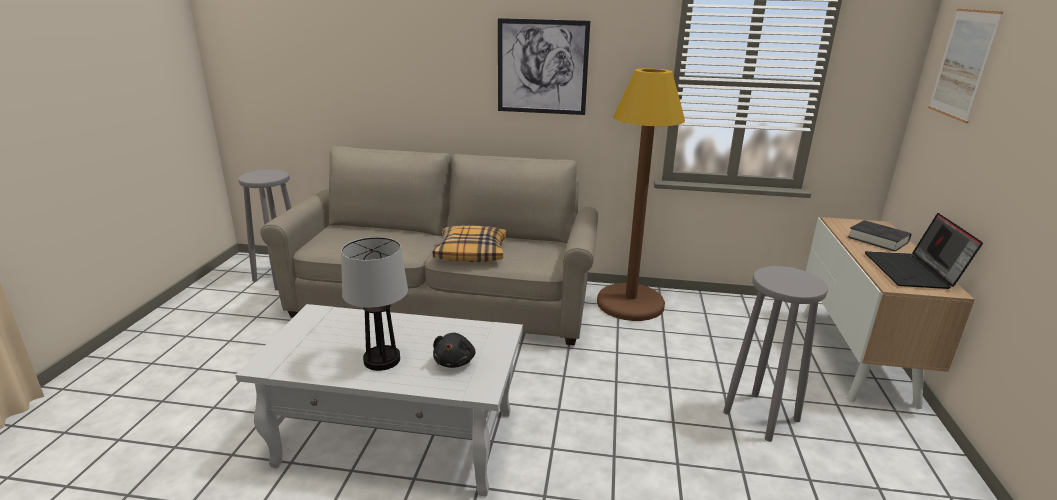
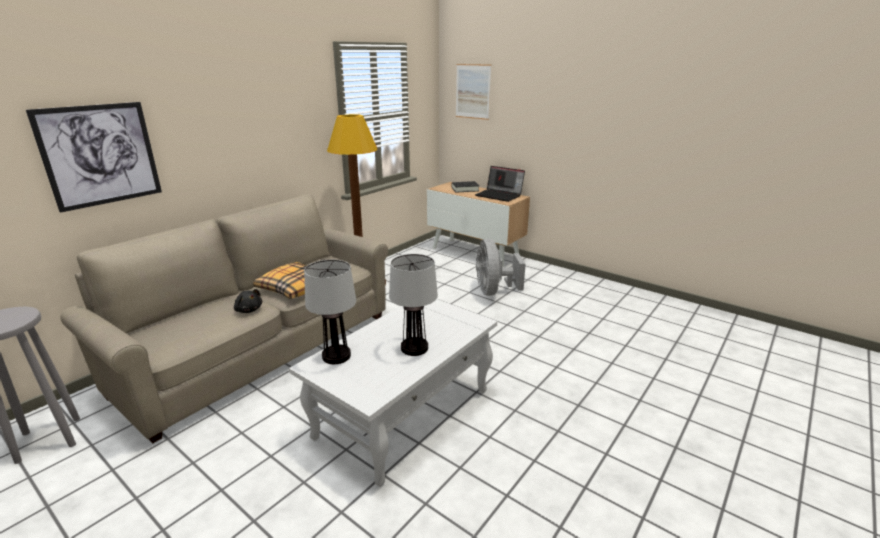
camera: 60 degrees left, 0 degrees up
black plush toy [433,333,476,368] -> black plush toy moved to [234,289,262,313]
picture [498,18,590,115] -> picture moved to [26,102,162,213]
grey stool [723,266,828,442] -> grey fan [476,239,526,296]
none -> table lamp [304,260,356,364]

